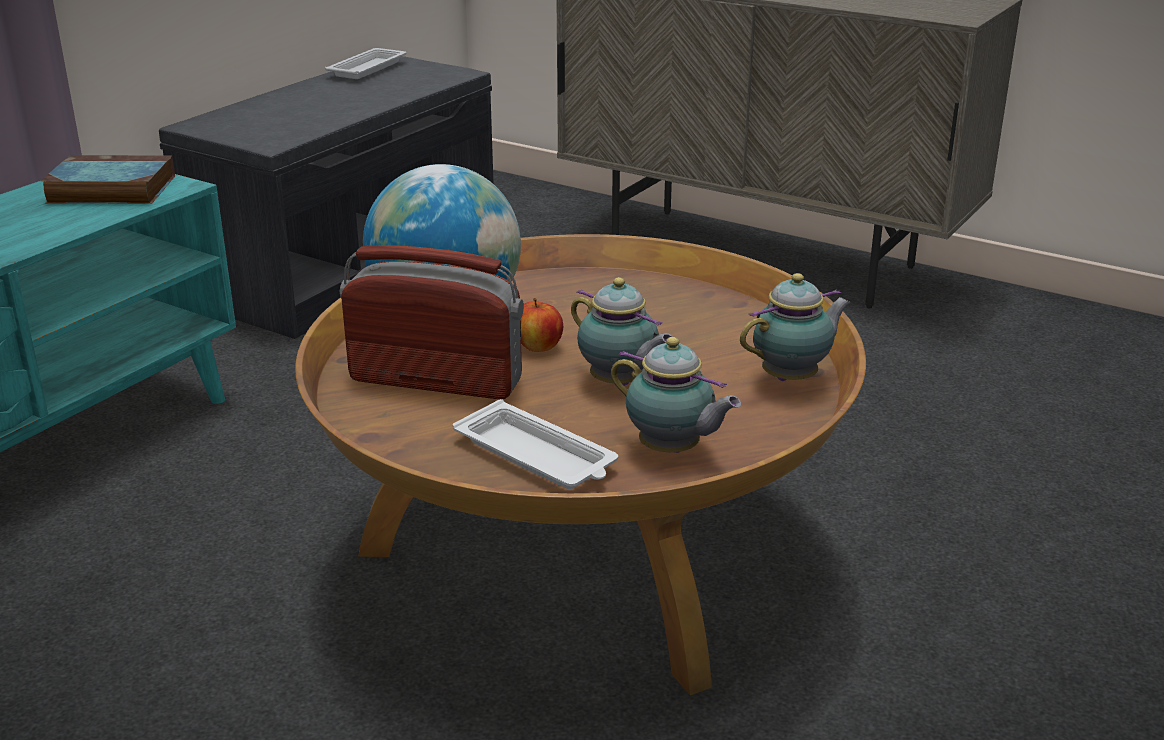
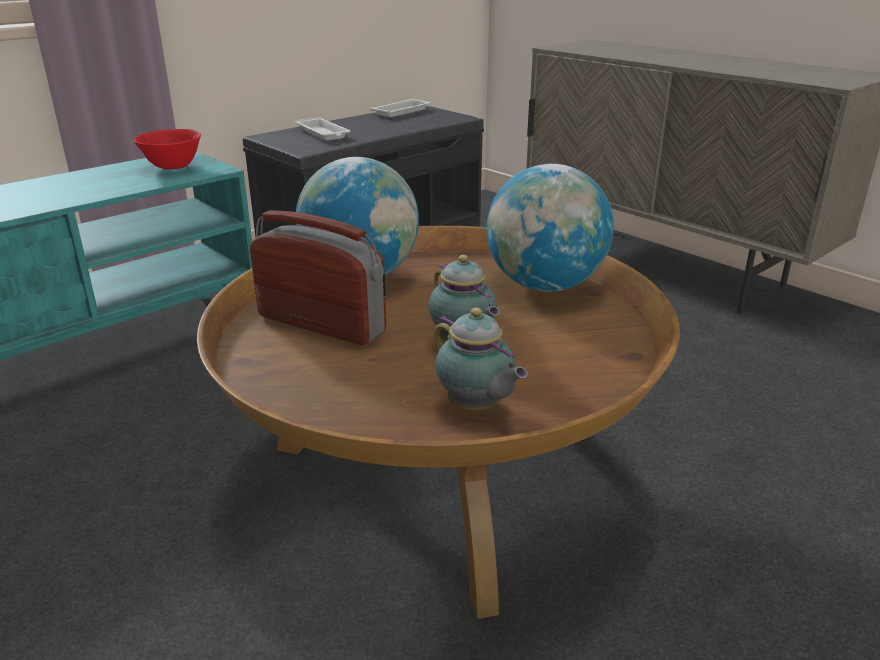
camera: 15 degrees right, 0 degrees up
book [41,155,175,204] -> red bowl [134,129,201,169]
white tray [453,399,618,489] -> white tray moved to [294,117,351,140]
apple [521,298,563,352] -> none
teapot [740,273,851,381] -> none
none -> globe [486,164,614,292]

